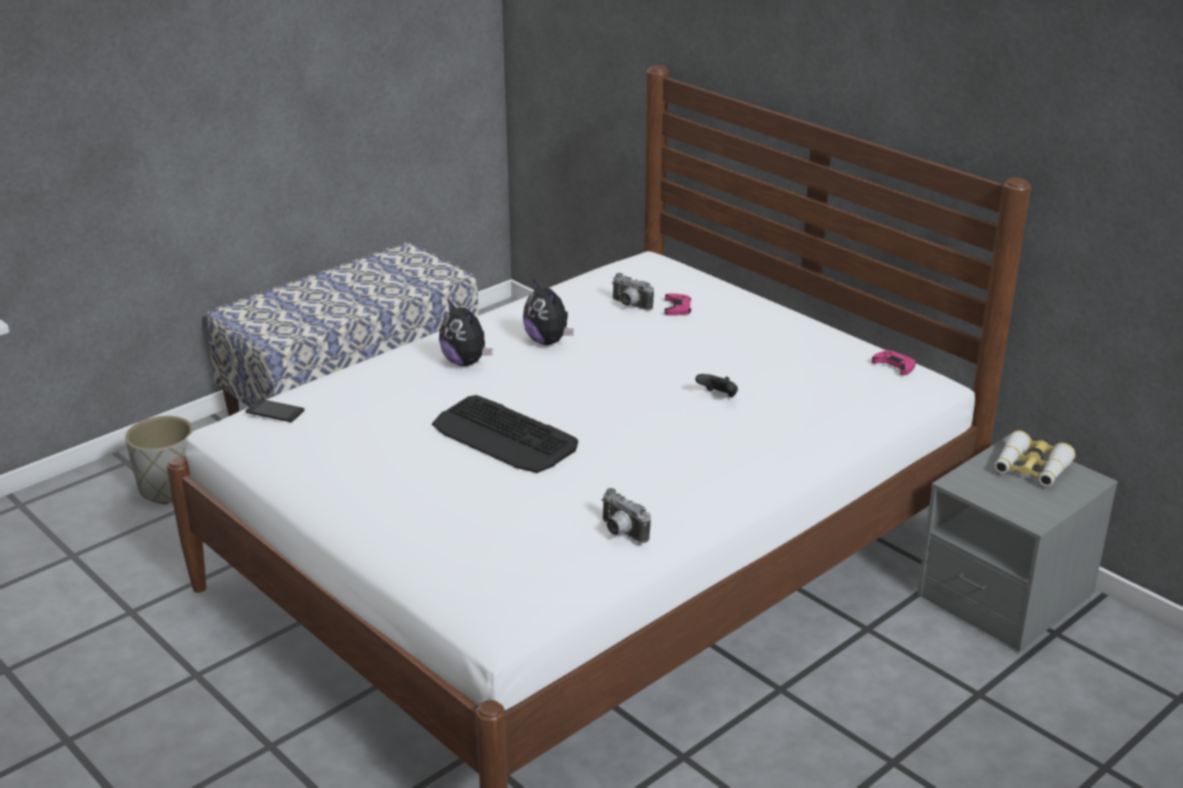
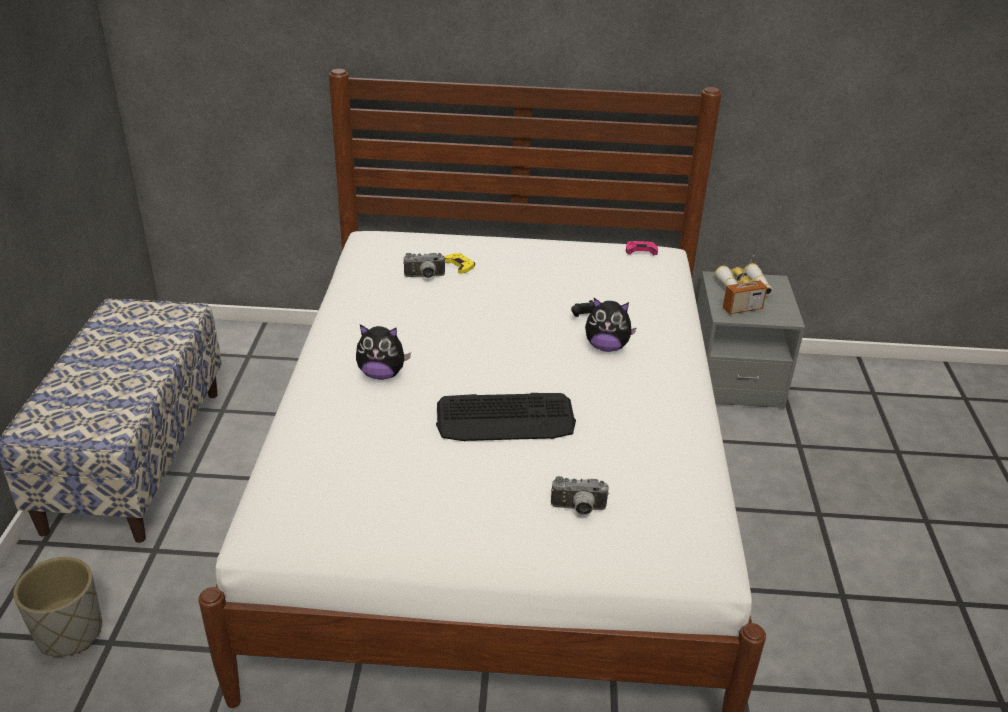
camera: 45 degrees left, 5 degrees up
phone [245,399,304,422] -> none
plush toy [523,279,574,345] -> plush toy moved to [585,298,636,352]
camera [601,488,651,543] -> camera moved to [551,476,609,515]
pink game controller [664,294,691,316] -> yellow game controller [445,253,475,274]
none -> radio [723,255,767,314]

